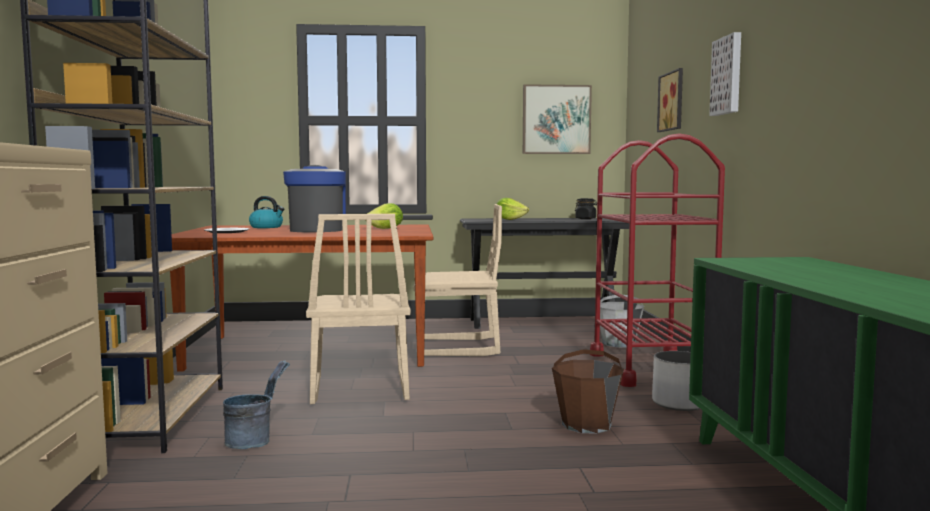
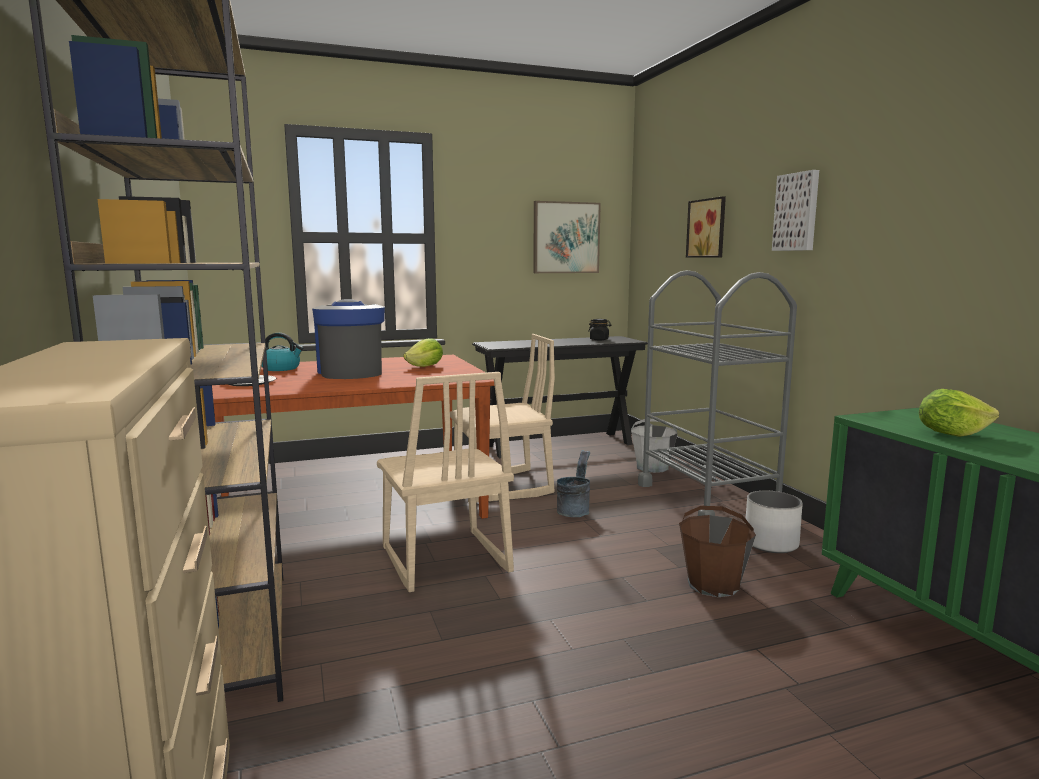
camera: 15 degrees left, 5 degrees up
grey bucket [223,361,290,449] -> grey bucket moved to [557,450,590,517]
lettuce [497,198,529,220] -> lettuce moved to [919,389,999,437]
red cart [590,134,725,387] -> grey cart [638,270,797,516]

